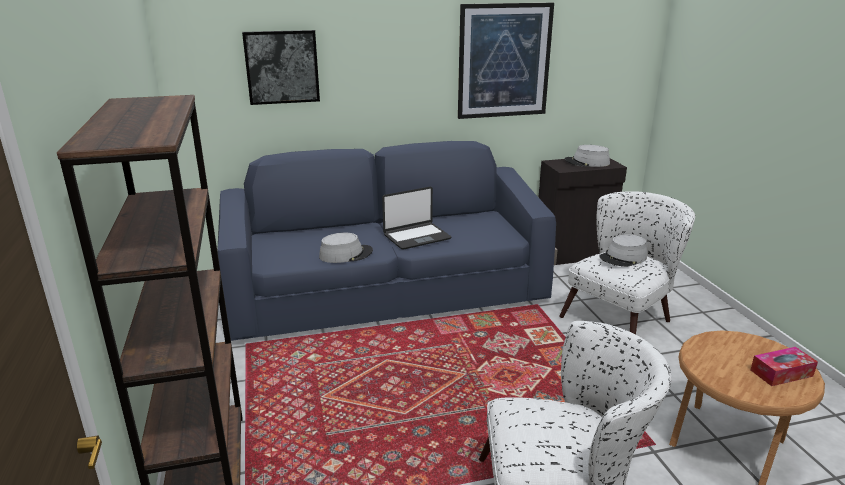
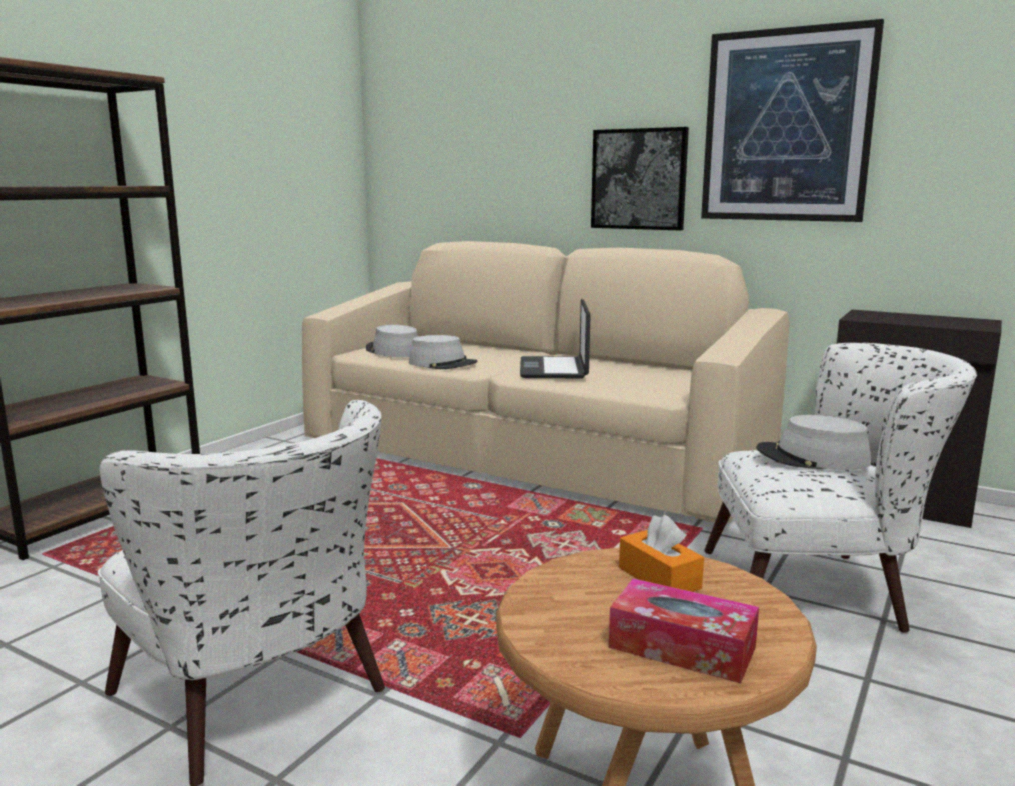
camera: 45 degrees right, 10 degrees down
blue sofa [217,141,556,341] -> beige sofa [302,241,790,523]
picture [242,30,320,105] -> picture moved to [591,127,689,230]
laptop [382,187,451,250] -> laptop turned 75 degrees clockwise [520,299,591,378]
grey hat [565,145,610,167] -> grey hat moved to [366,325,418,357]
none -> orange tissue box [619,515,704,592]

